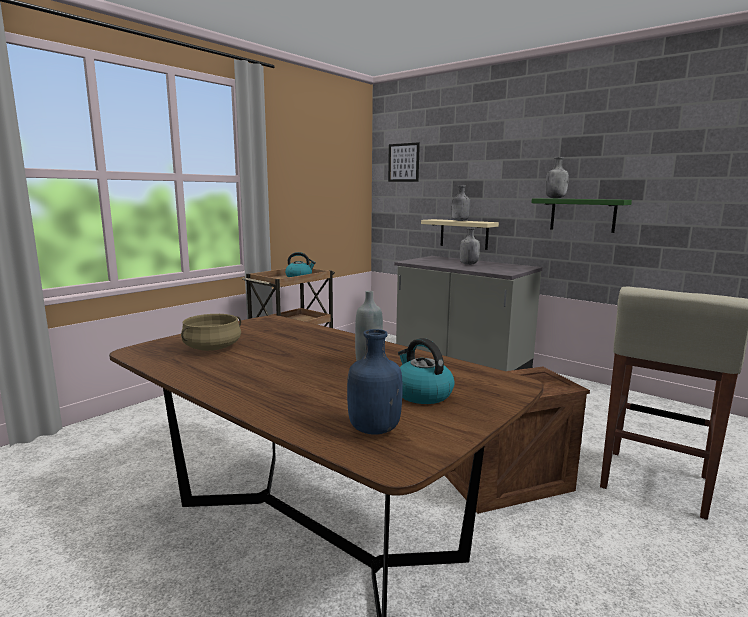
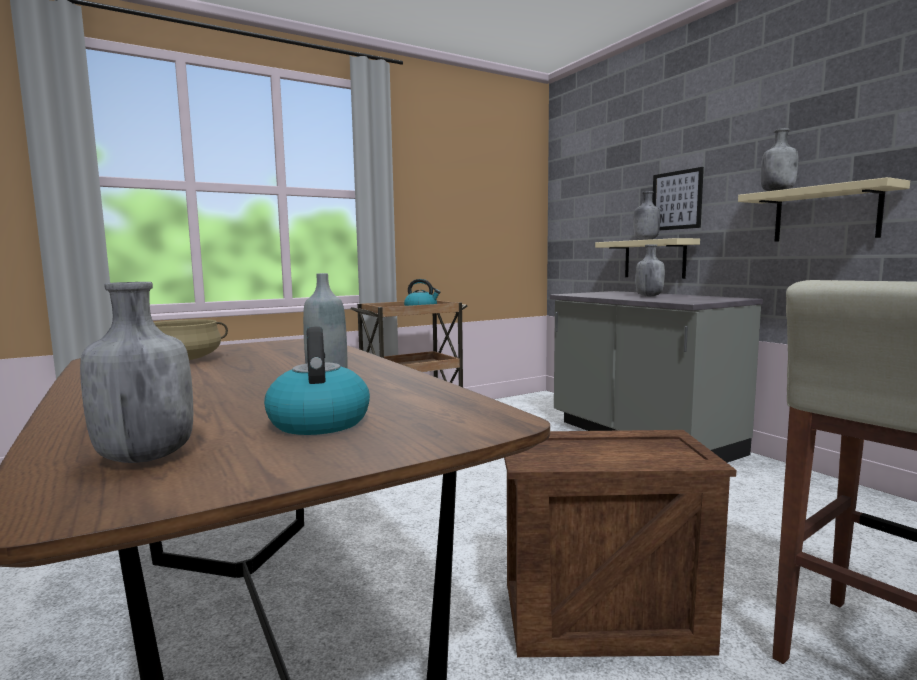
camera: 20 degrees right, 5 degrees down
blue bottle [347,329,403,435] -> grey bottle [80,282,193,463]
picture [388,142,420,182] -> picture moved to [652,167,704,231]
green shelf [531,198,632,233] -> beige shelf [738,177,910,242]

